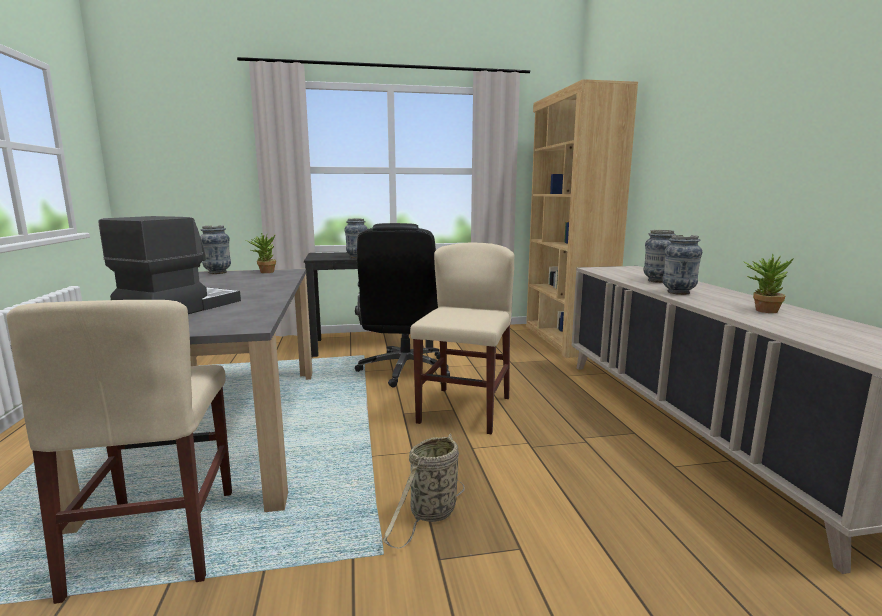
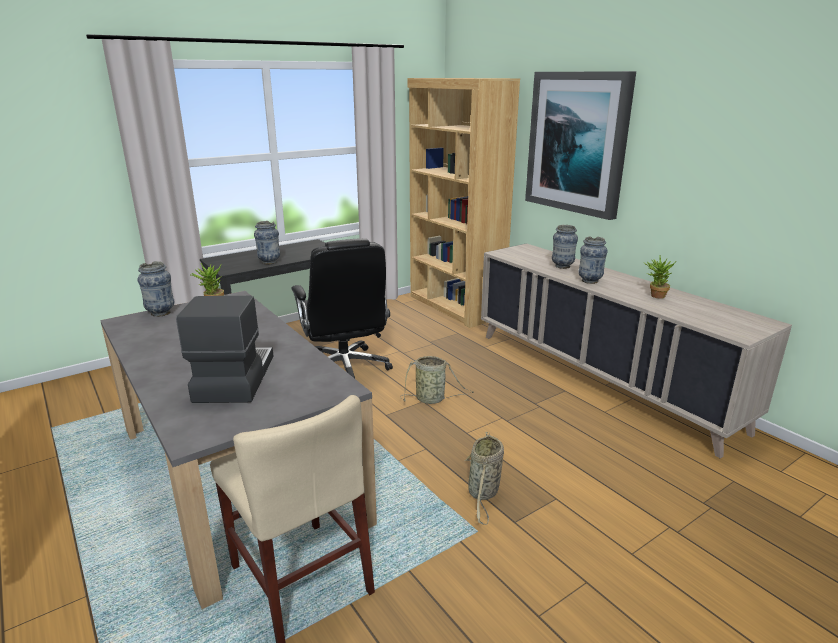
camera: 25 degrees left, 10 degrees up
beige chair [410,242,514,434] -> basket [400,356,474,404]
none -> picture [525,71,636,220]

